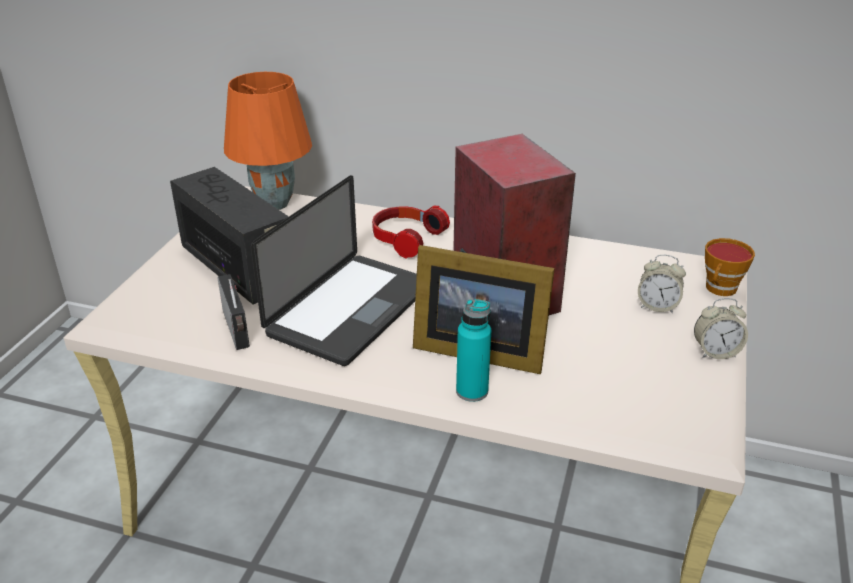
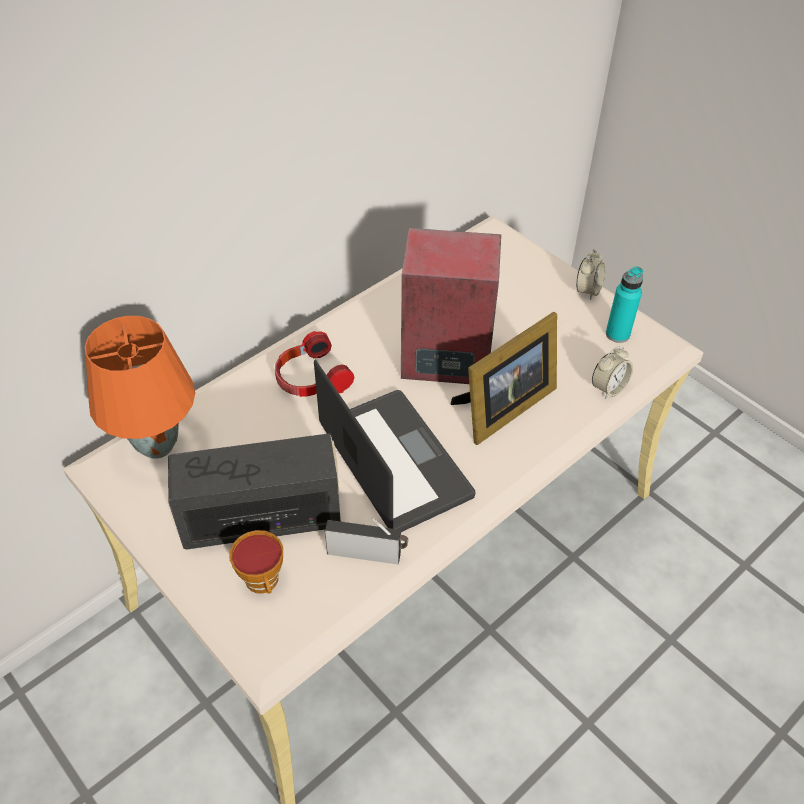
camera: 60 degrees left, 15 degrees up
turquoise bottle [456,299,491,402] -> turquoise bottle moved to [606,266,643,343]
alarm clock [638,255,686,313] -> alarm clock moved to [592,346,633,399]
cup [705,238,755,296] -> cup moved to [230,530,283,594]

